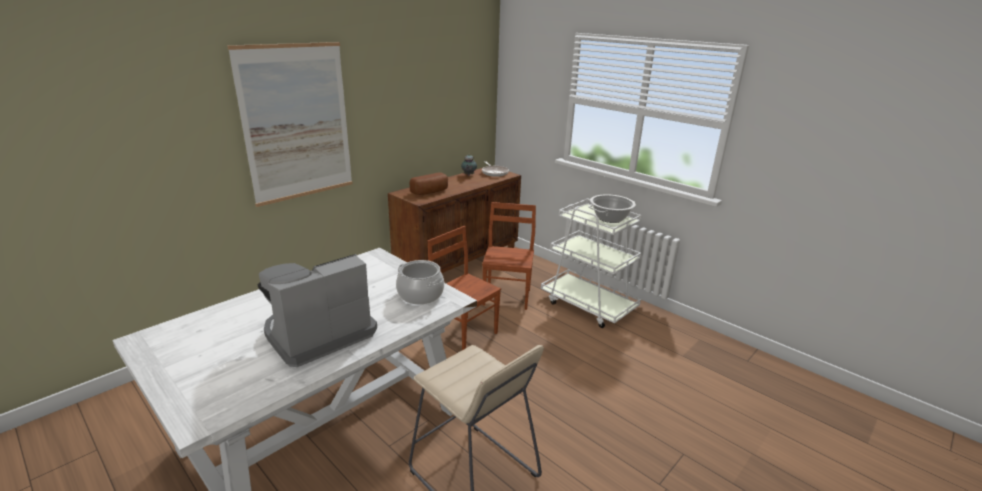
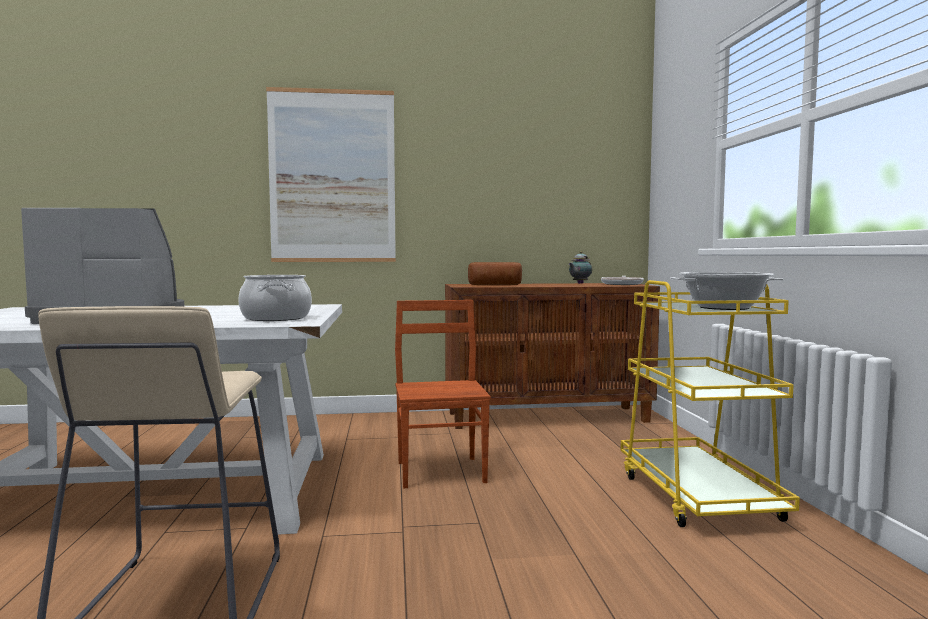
camera: 40 degrees right, 20 degrees down
brown chair [482,202,536,310] -> none
white cart [541,198,641,328] -> yellow cart [621,280,800,527]

